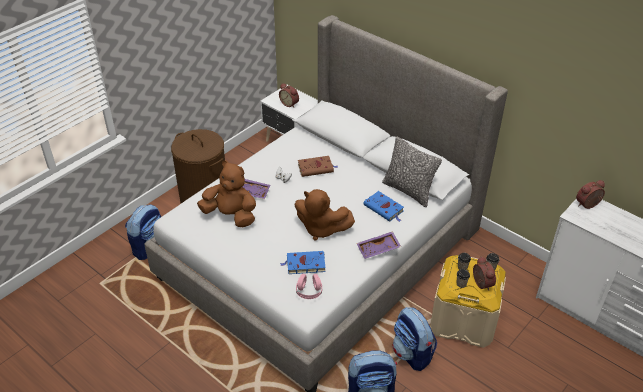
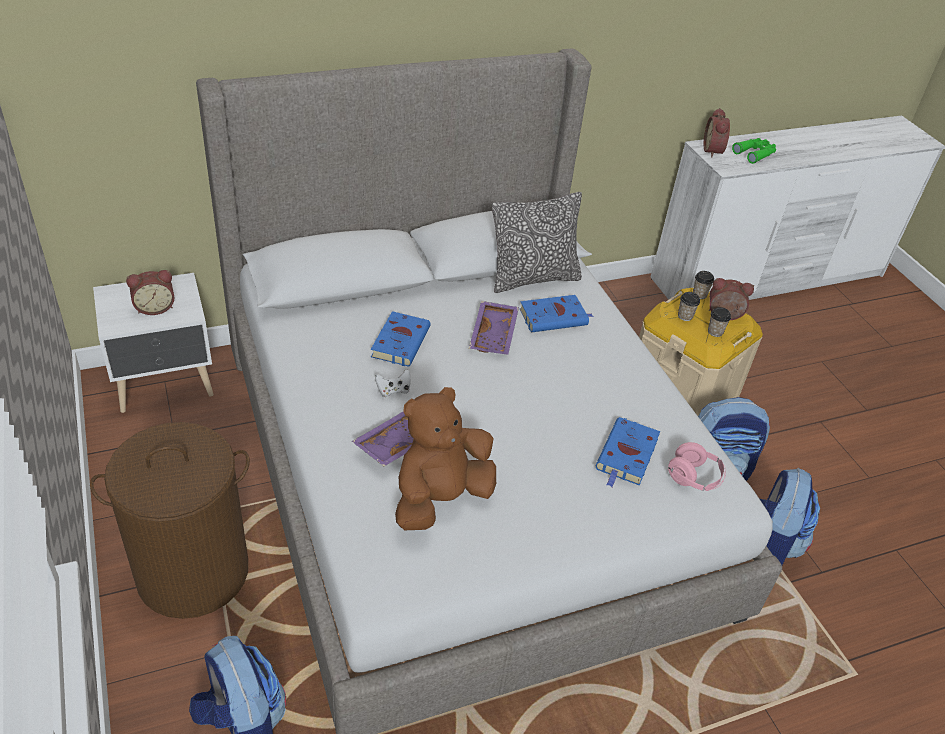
camera: 65 degrees left, 0 degrees up
brown plush toy [294,189,355,240] -> none
brown book [298,156,338,177] -> blue book [371,311,431,367]
purple tray [356,231,401,259] -> purple tray moved to [469,301,519,355]
none -> green binoculars [732,138,776,164]

